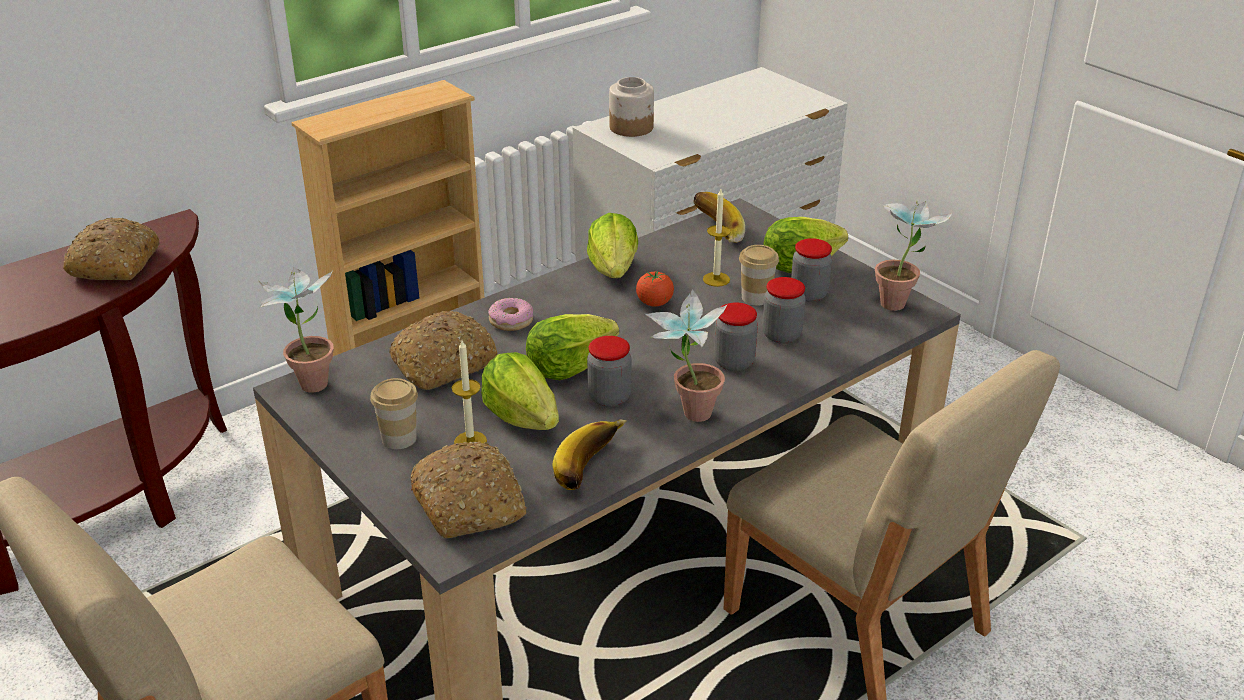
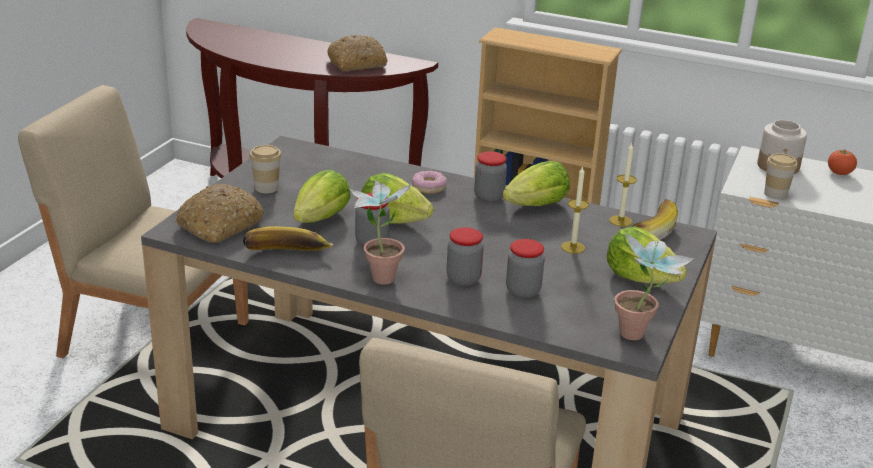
camera: 60 degrees right, 5 degrees down
potted plant [259,267,334,393] -> none
bread [389,311,498,390] -> none
candle [452,340,487,444] -> candle moved to [609,143,637,227]
tomato [636,271,674,307] -> tomato moved to [828,149,857,175]
cup [739,245,779,305] -> cup moved to [764,153,798,200]
jar [791,238,832,302] -> jar moved to [474,151,507,202]

